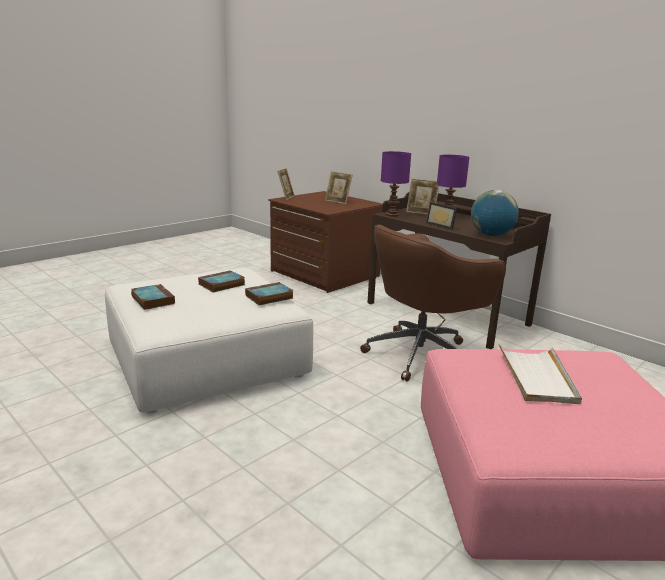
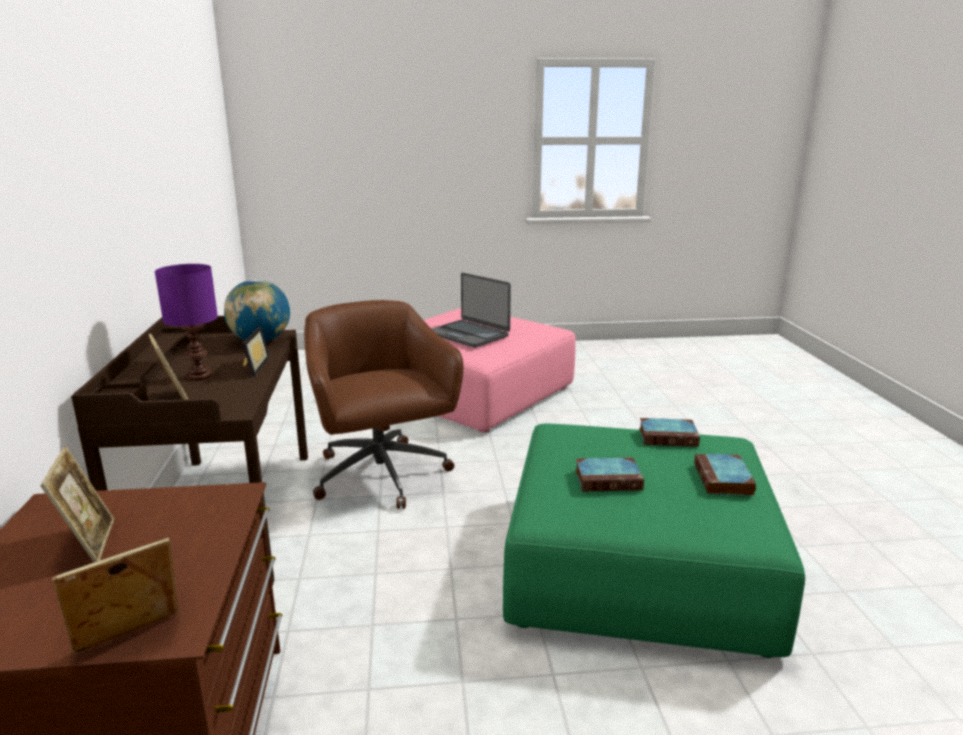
camera: 140 degrees left, 0 degrees up
white ottoman [105,268,313,413] -> green ottoman [503,423,805,658]
book [245,282,294,306] -> book moved to [639,418,700,447]
brown office chair [360,225,506,382] -> brown office chair turned 120 degrees counterclockwise [304,300,463,509]
purple table lamp [381,151,411,217] -> none
white tray [499,344,582,404] -> laptop [432,273,511,348]

